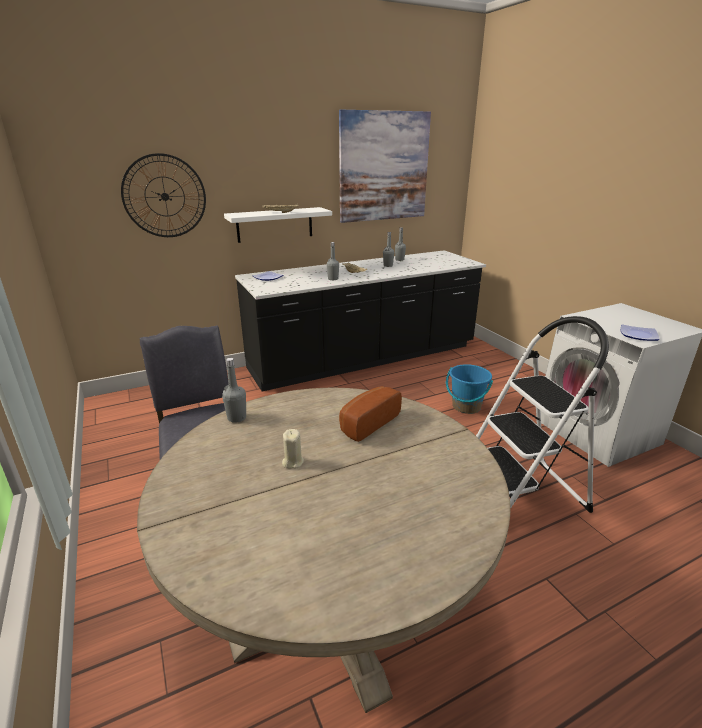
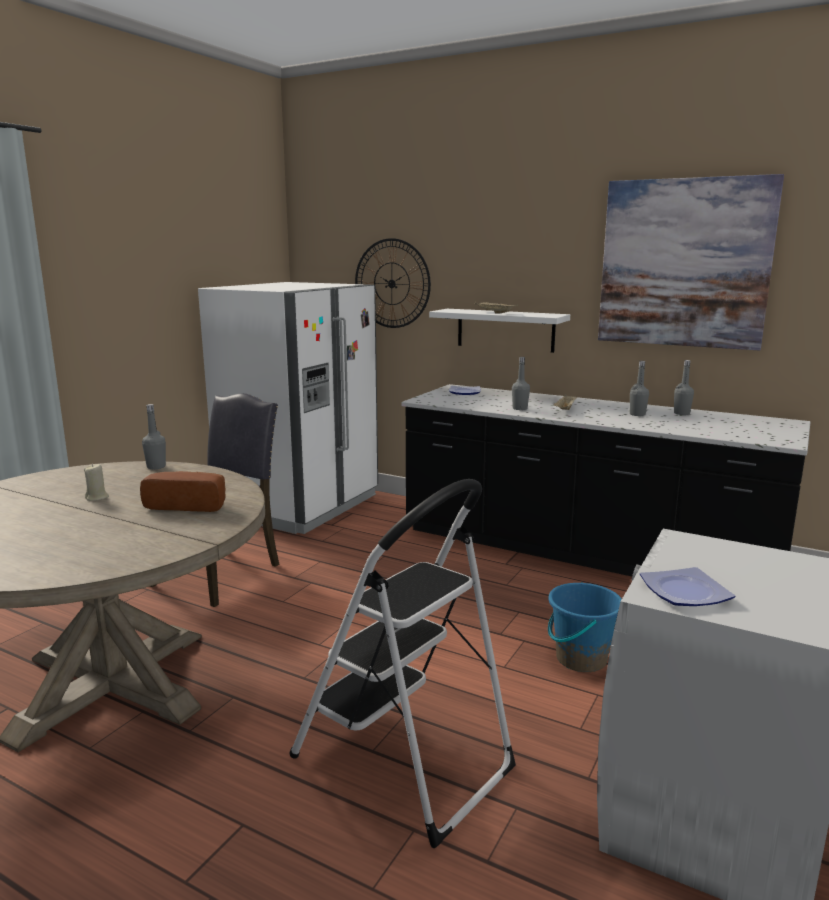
camera: 55 degrees right, 10 degrees down
none -> white fridge [198,282,378,534]

